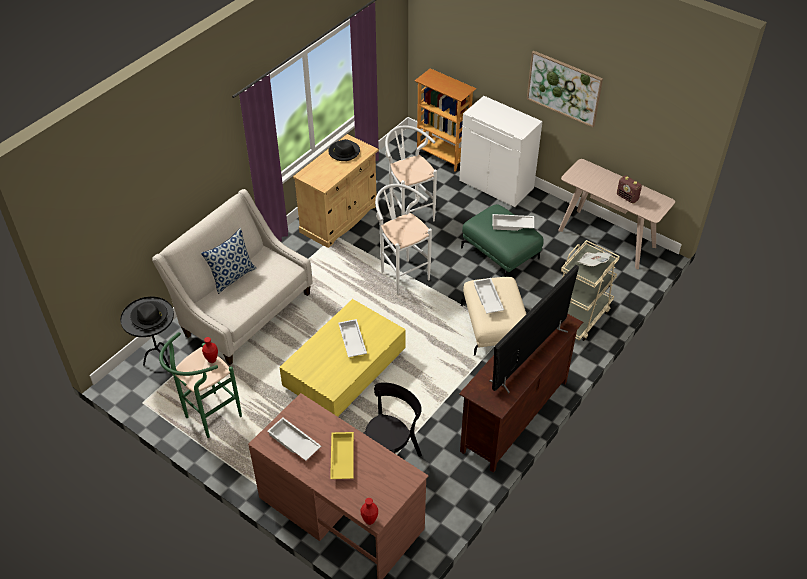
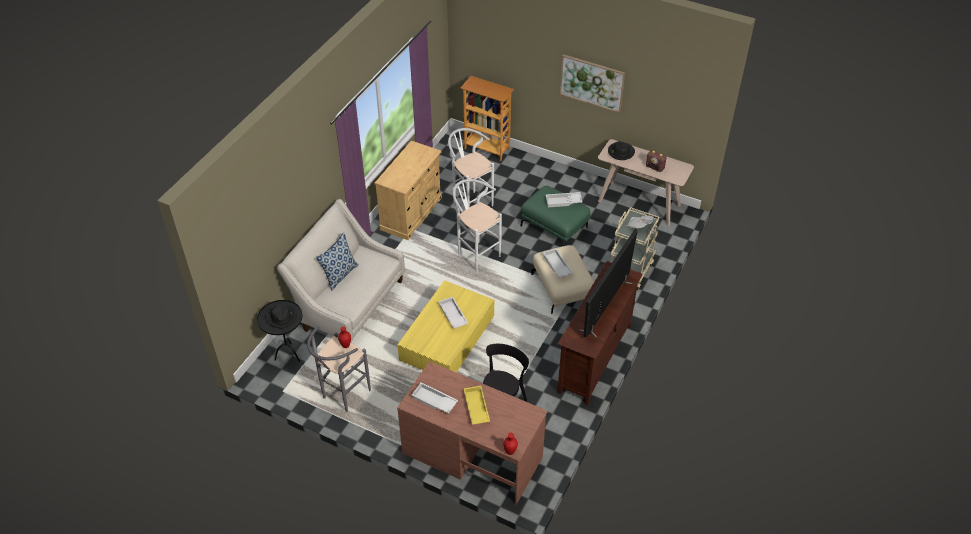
camera: 10 degrees left, 0 degrees up
green stool [159,332,242,438] -> grey stool [307,326,371,412]
black hat [328,139,360,161] -> black hat moved to [608,141,635,160]
white cabinet [459,96,543,208] -> none

